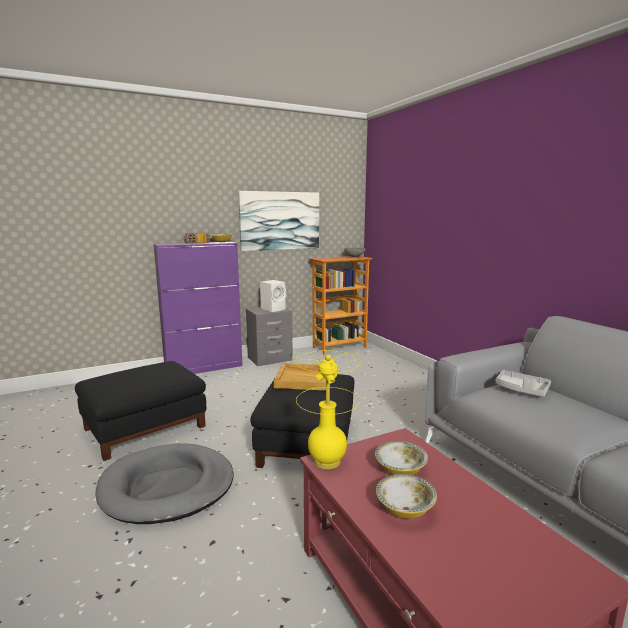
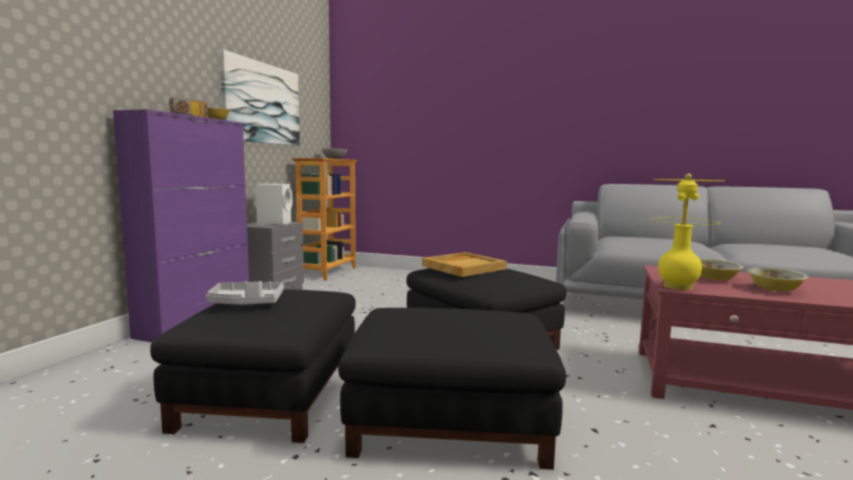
camera: 45 degrees left, 5 degrees down
grey dog bed [96,443,233,524] -> black ottoman [338,308,566,470]
grey tray [495,370,551,397] -> grey tray moved to [206,281,284,305]

